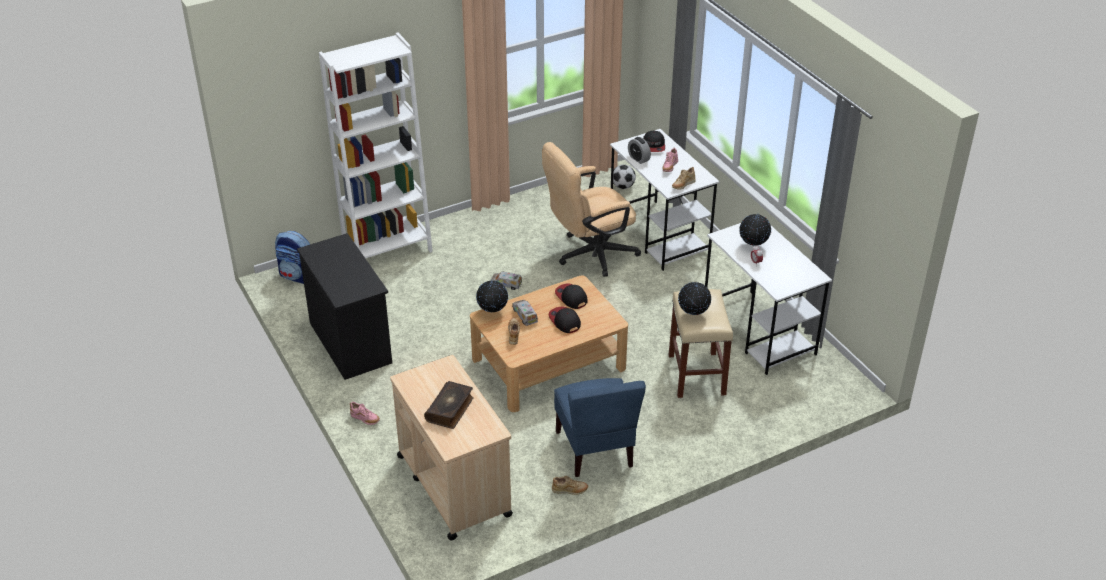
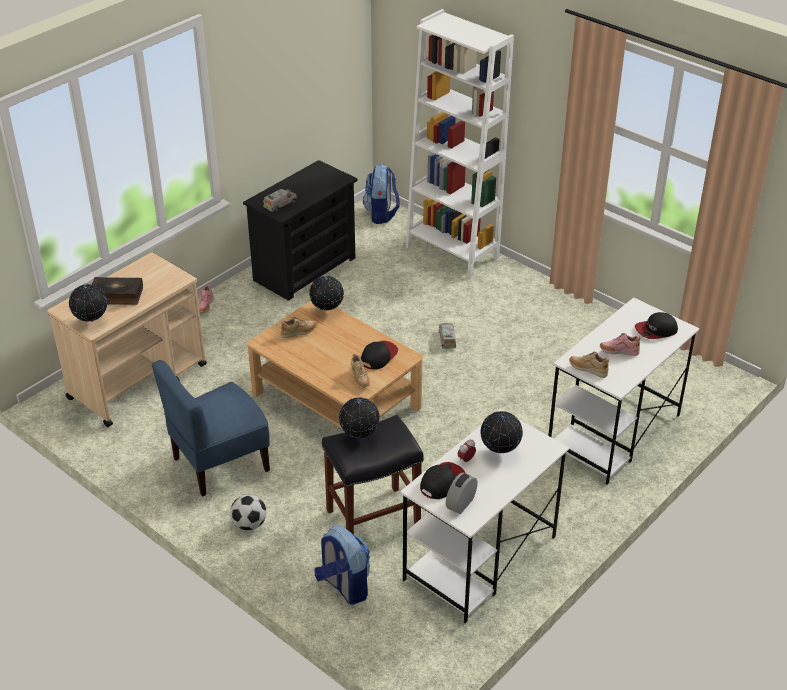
camera: 70 degrees right, 0 degrees up
toy truck [512,300,538,326] -> toy truck moved to [263,189,297,212]
beige office chair [542,142,641,277] -> none
cap [548,306,581,333] -> cap moved to [420,462,465,499]
beige shoe [552,476,588,495] -> beige shoe moved to [351,354,370,388]
football [613,165,636,189] -> football moved to [230,494,266,530]
alarm clock [628,137,651,164] -> alarm clock moved to [446,473,477,514]
beige stool [669,289,733,398] -> black stool [322,415,424,535]
none -> globe [69,283,107,322]
none -> backpack [314,525,370,605]

